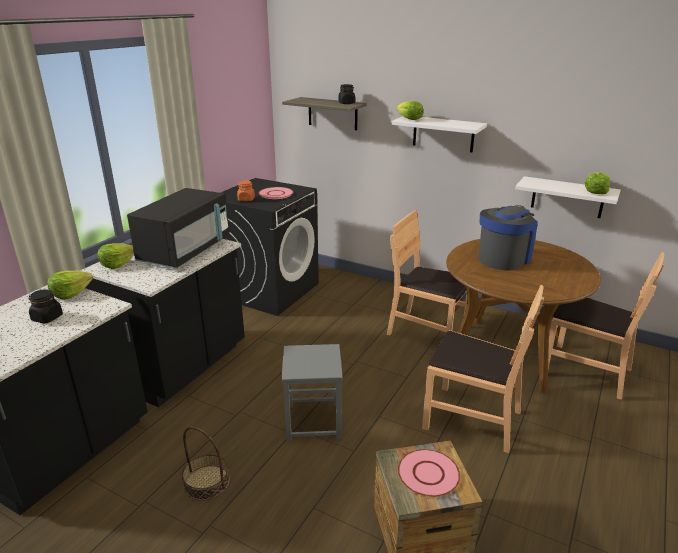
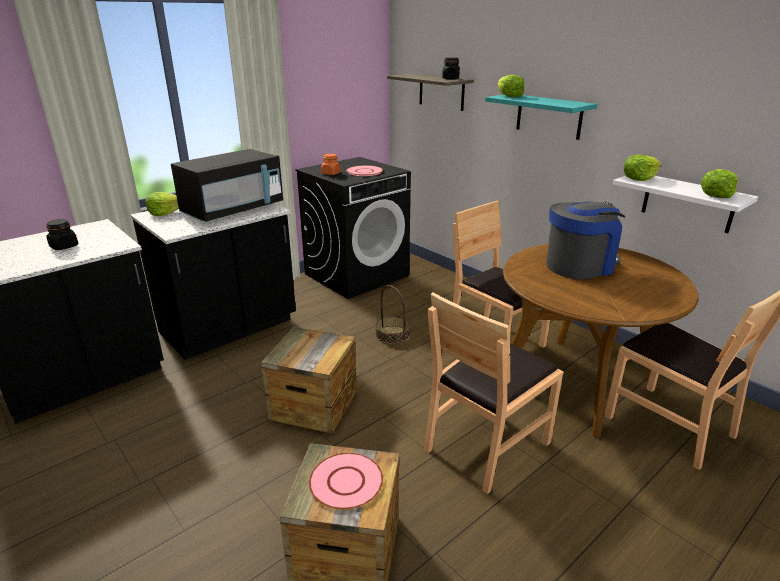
camera: 20 degrees right, 0 degrees up
lettuce [47,271,93,300] -> lettuce moved to [623,155,662,181]
basket [182,426,230,501] -> basket moved to [375,285,410,344]
grey stool [282,344,343,441] -> crate [261,327,357,434]
white shelf [391,116,487,153] -> turquoise shelf [485,95,597,140]
brown chair [422,285,544,453] -> brown chair turned 90 degrees clockwise [424,292,563,494]

